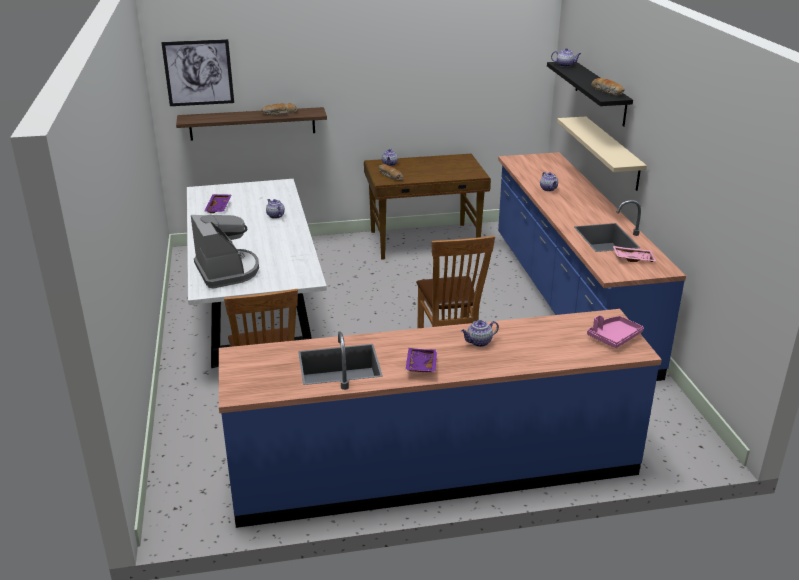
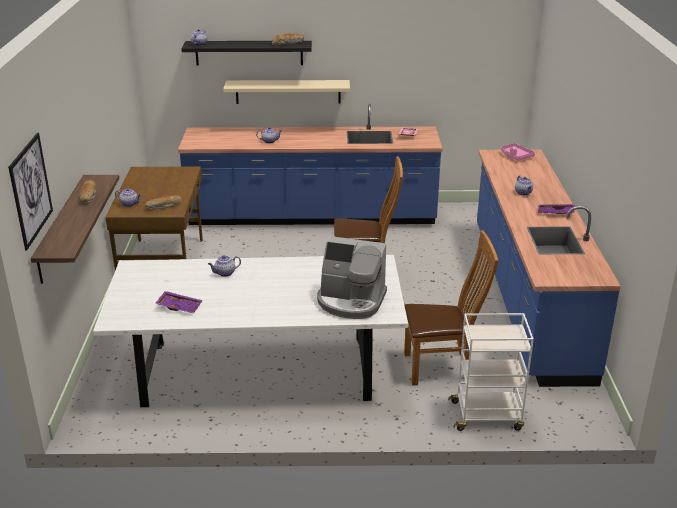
camera: 80 degrees left, 0 degrees up
coffee machine [191,215,259,289] -> coffee machine turned 150 degrees counterclockwise [317,236,387,319]
none -> white cart [448,313,534,431]

